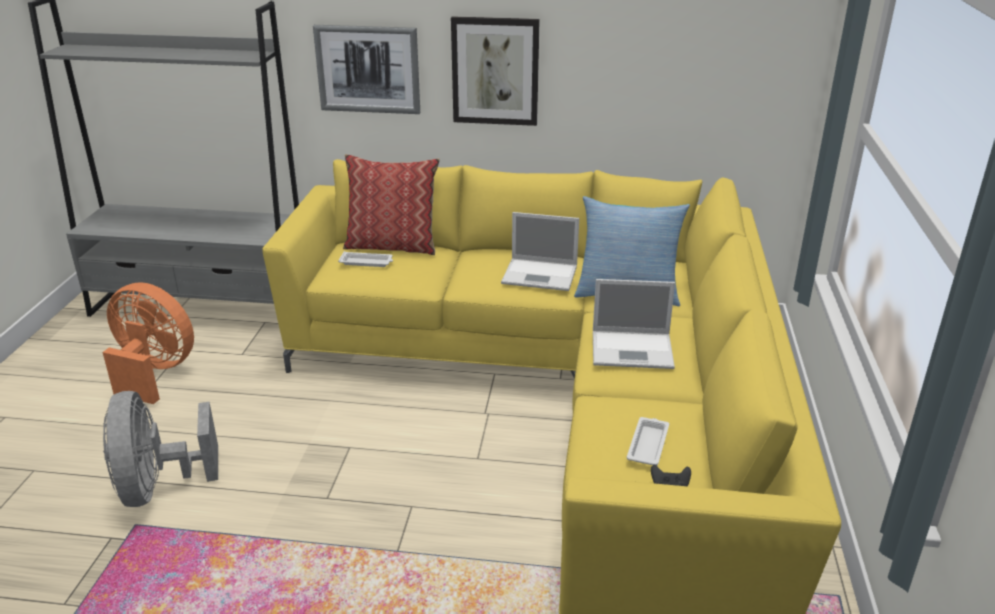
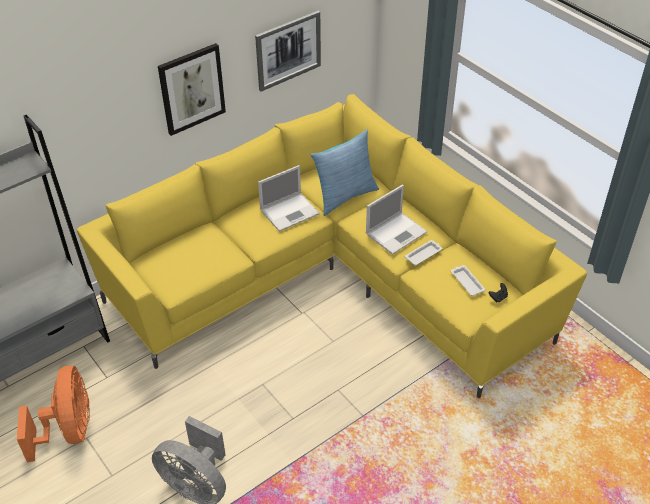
camera: 45 degrees left, 15 degrees up
orange fan [103,282,194,404] -> orange fan turned 105 degrees clockwise [17,366,90,462]
picture [313,25,420,114] -> picture moved to [255,11,321,92]
white tray [338,251,393,267] -> white tray moved to [405,240,443,265]
pillow [343,154,440,255] -> none

